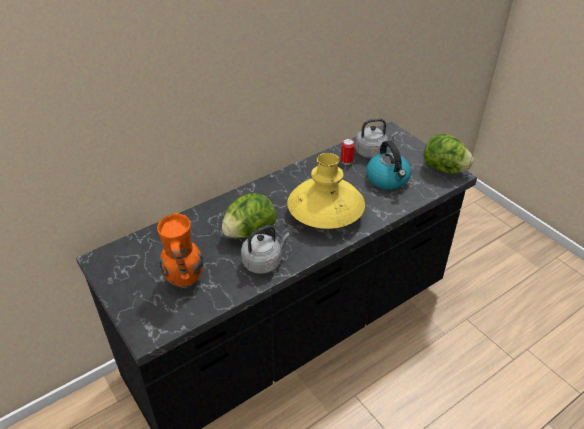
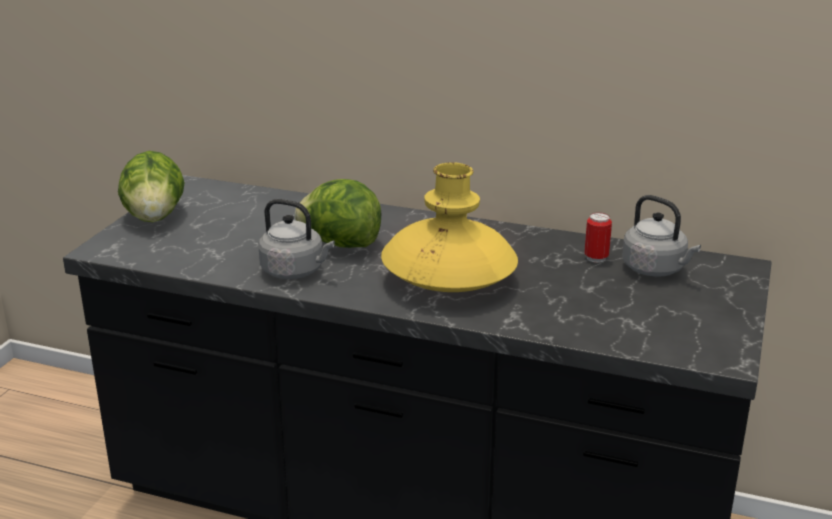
camera: 55 degrees right, 15 degrees down
orange vase [157,213,203,287] -> none
kettle [366,141,411,190] -> none
lettuce [424,134,474,174] -> lettuce moved to [118,151,185,222]

